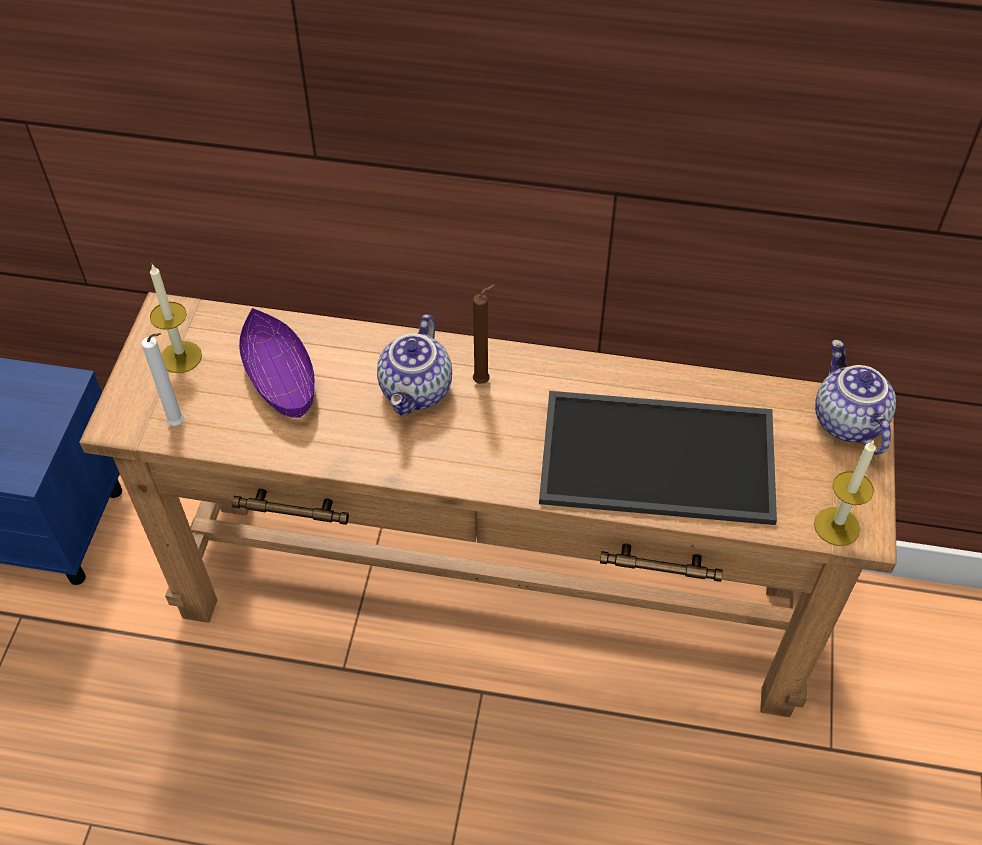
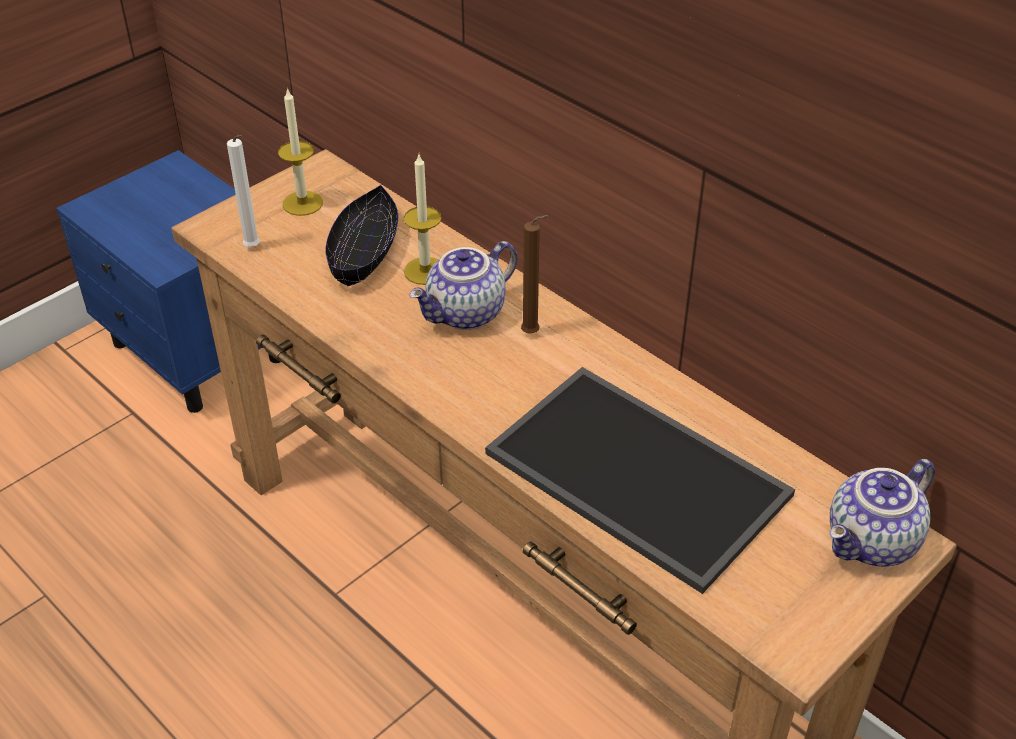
camera: 35 degrees right, 10 degrees down
purple bowl [239,308,315,418] -> black bowl [325,185,398,286]
candle [814,439,876,546] -> candle moved to [403,155,442,285]
teapot [815,340,896,455] -> teapot turned 150 degrees counterclockwise [830,459,935,567]

